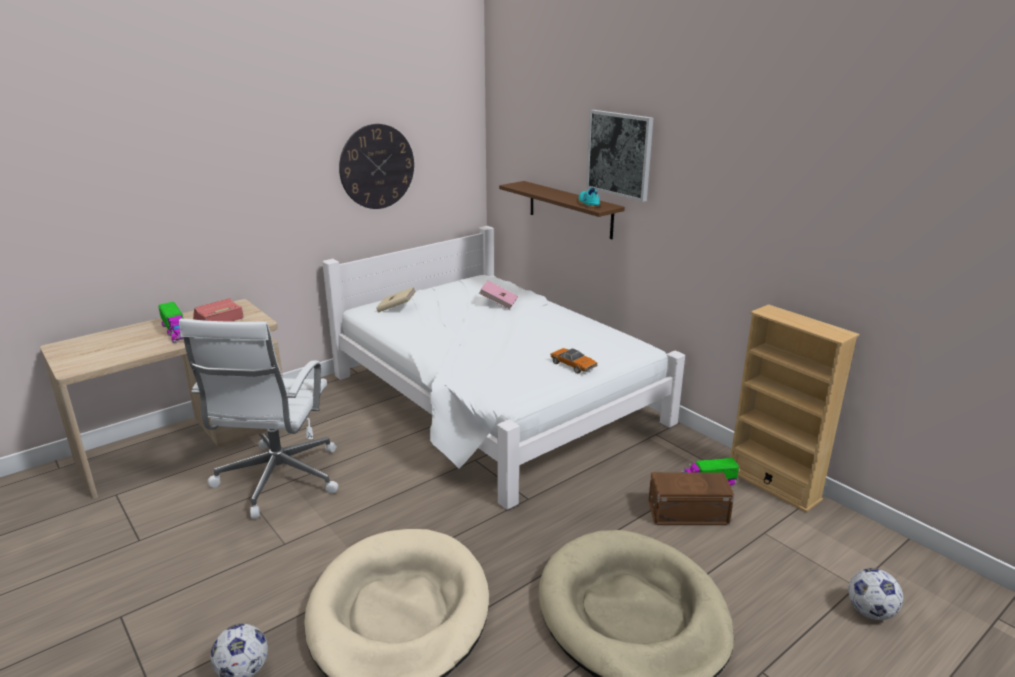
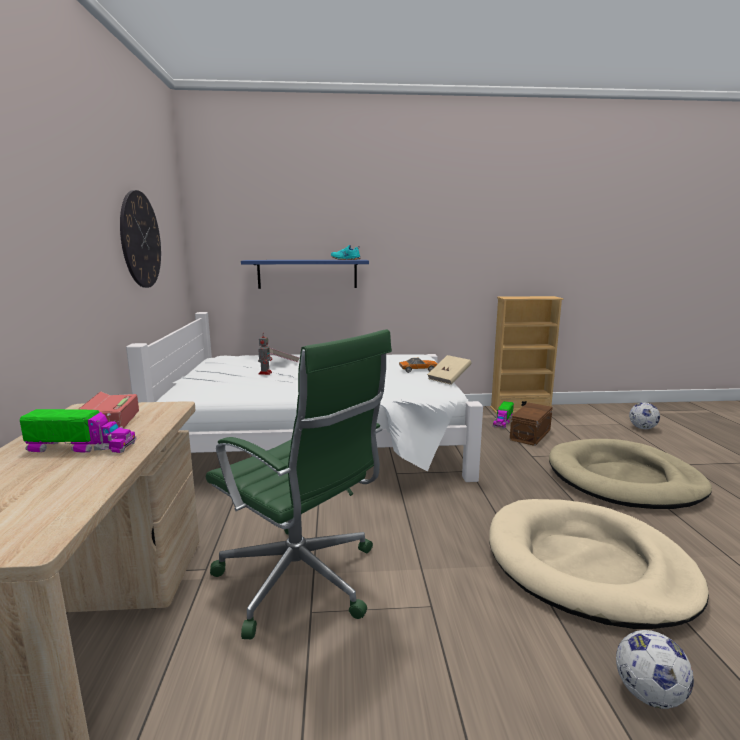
camera: 55 degrees left, 10 degrees down
white office chair [179,319,338,519] -> green office chair [206,329,392,639]
beige book [376,287,416,312] -> beige book moved to [427,355,471,385]
brown shelf [499,181,625,239] -> blue shelf [241,260,369,289]
picture [586,110,653,202] -> none
none -> toy robot [258,333,272,375]

